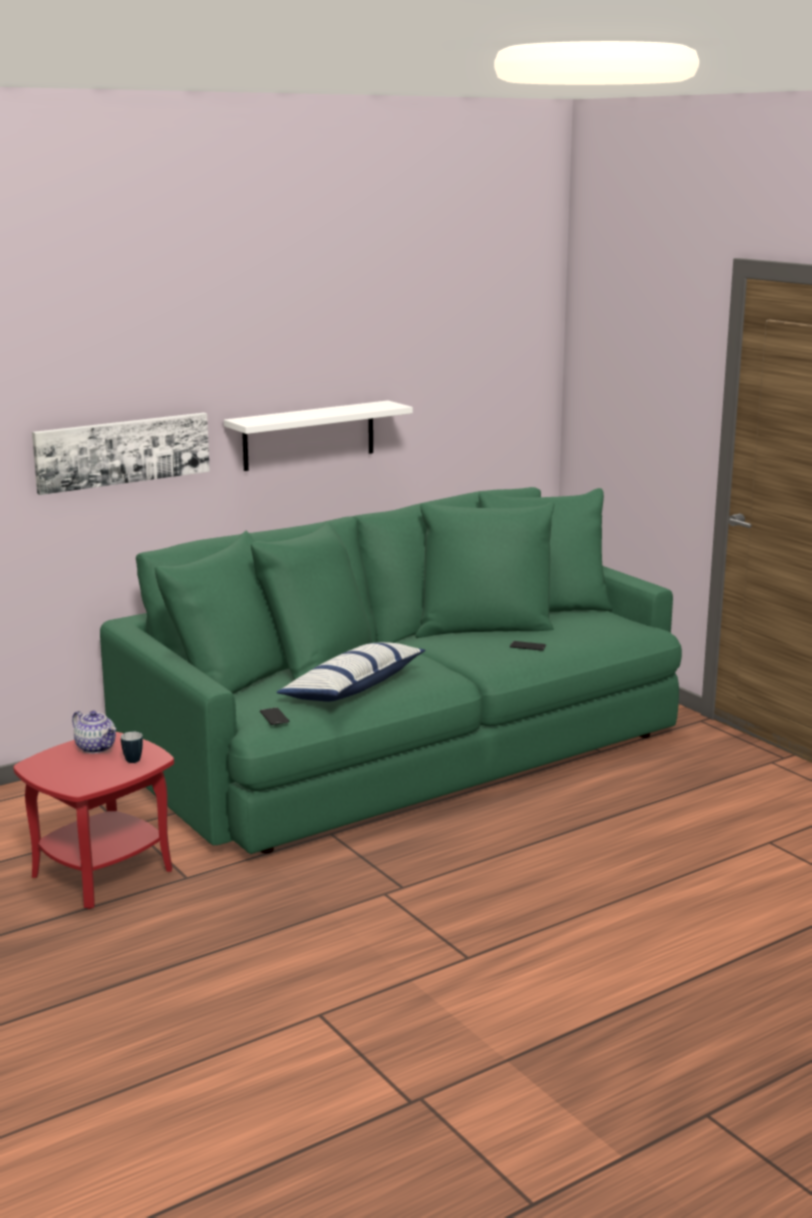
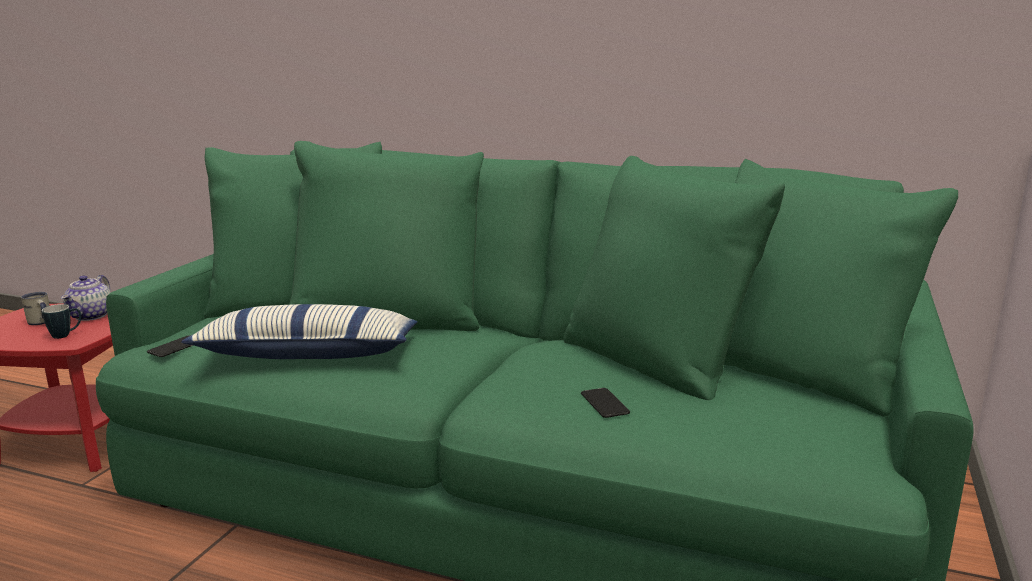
camera: 55 degrees right, 0 degrees up
picture [32,413,210,495] -> none
white shelf [224,400,413,471] -> none
none -> white mug [21,292,50,325]

